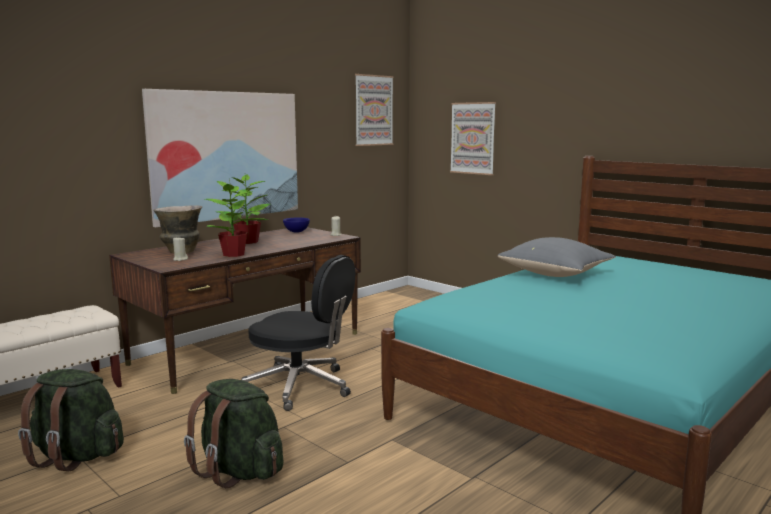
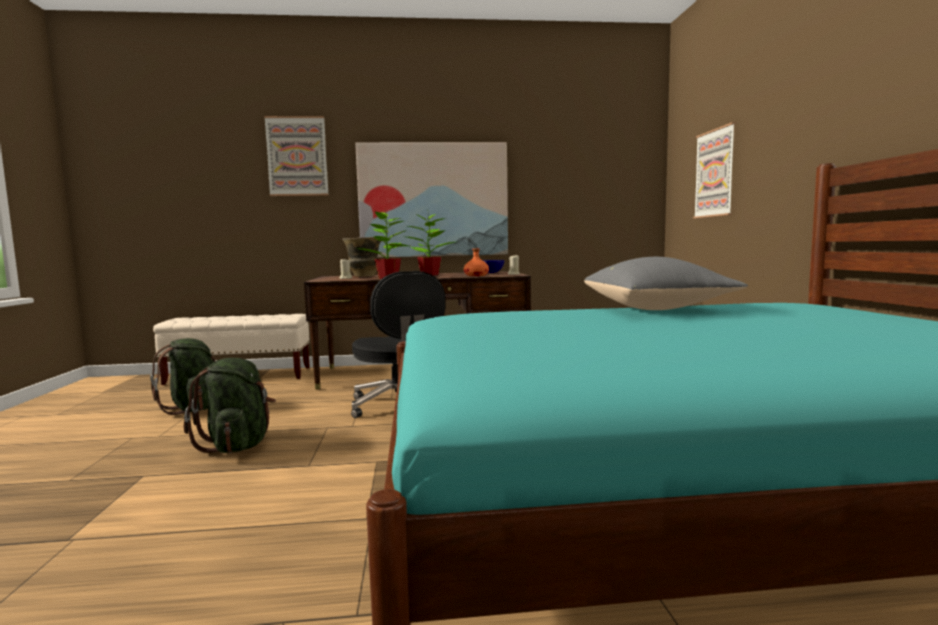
camera: 40 degrees right, 5 degrees down
picture [355,74,394,146] -> picture moved to [264,116,329,196]
none -> orange bottle [464,248,489,276]

